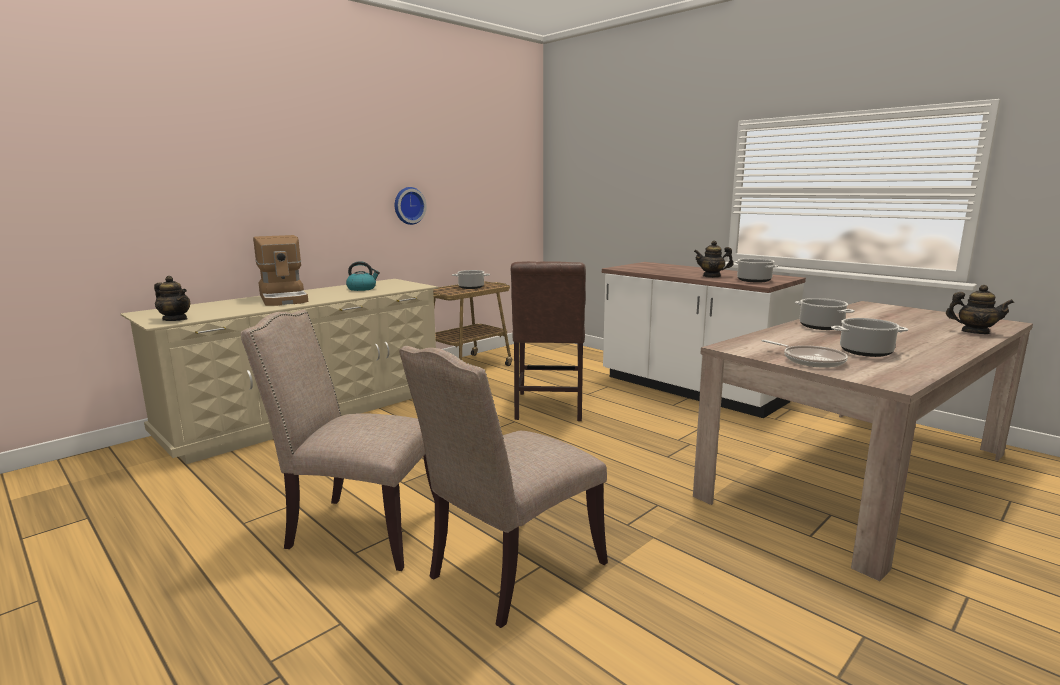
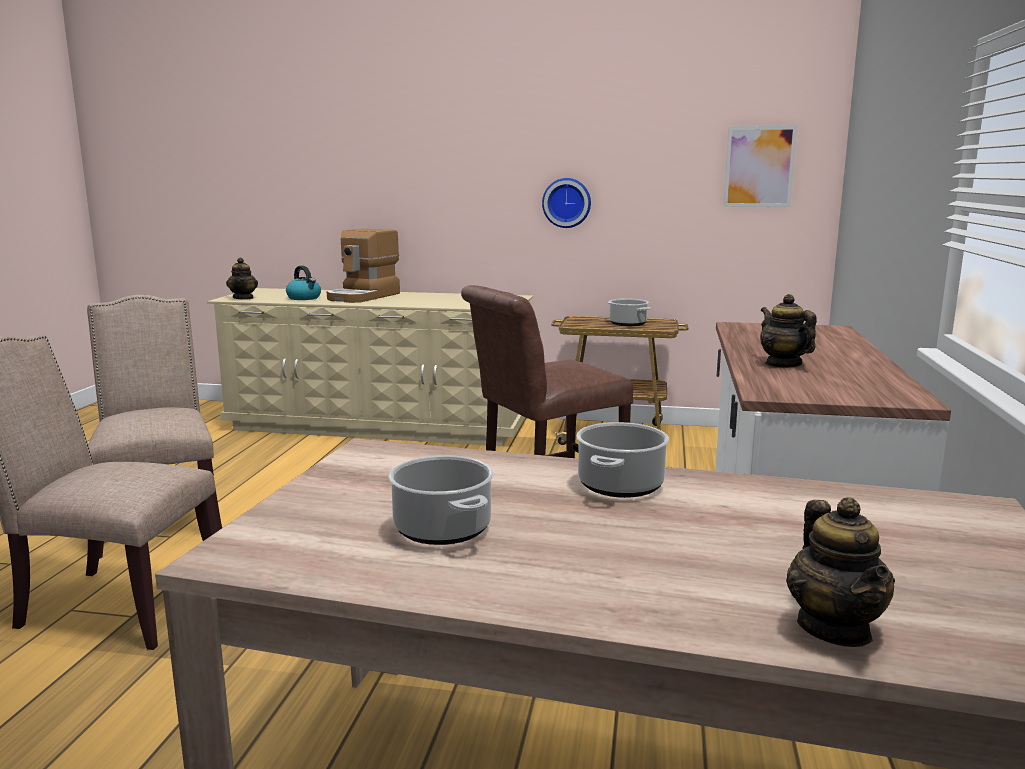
camera: 55 degrees right, 0 degrees up
kettle [346,261,380,291] -> kettle moved to [286,266,321,300]
cooking pot [735,258,778,282] -> none
frying pan [762,340,848,368] -> none
none -> picture [723,126,797,207]

